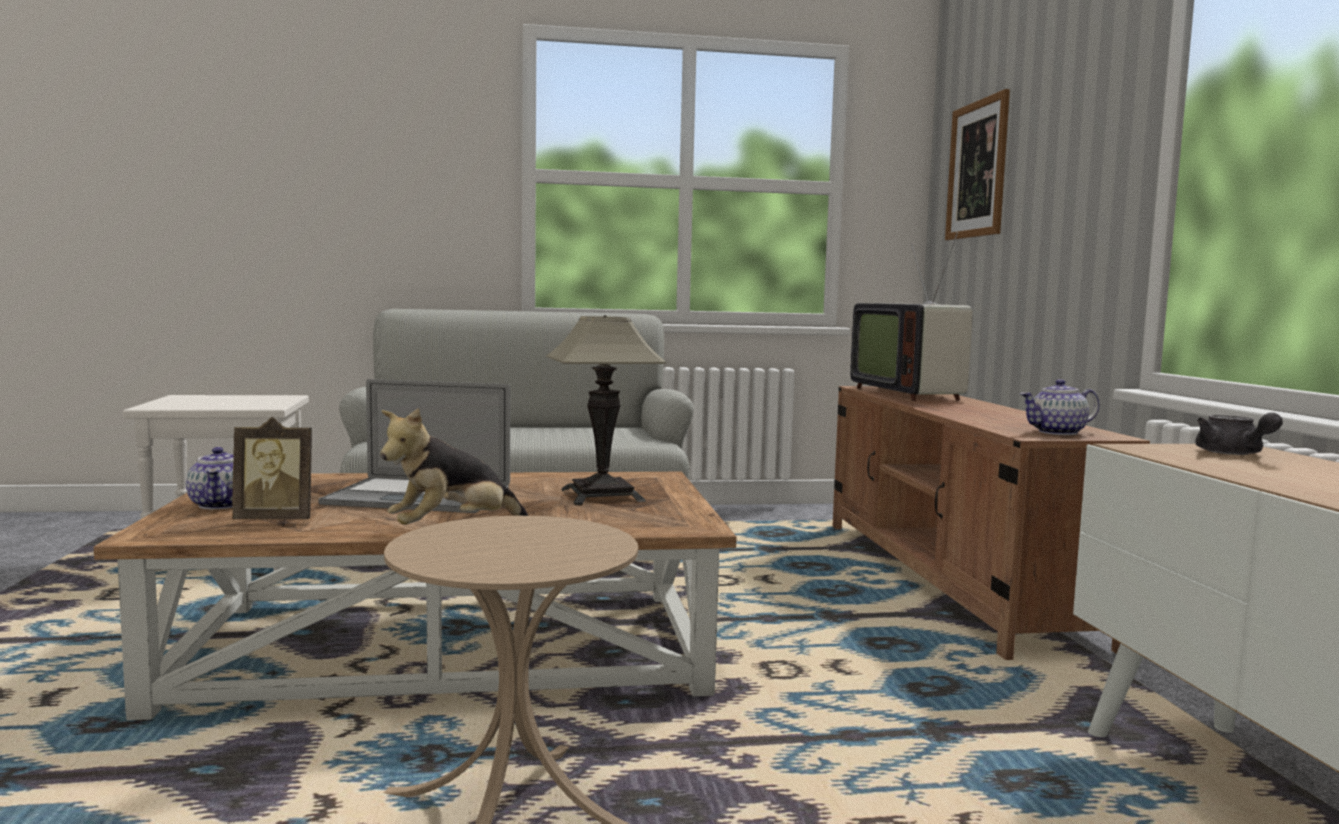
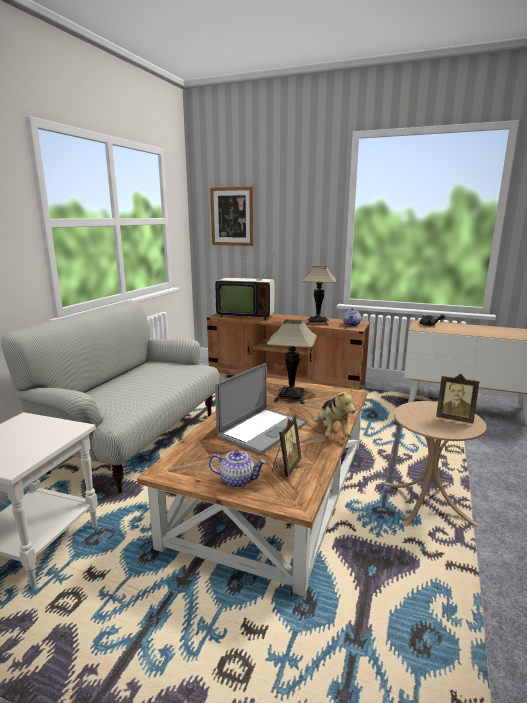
camera: 60 degrees left, 10 degrees up
none -> table lamp [303,266,336,325]
none -> picture frame [436,374,480,423]

